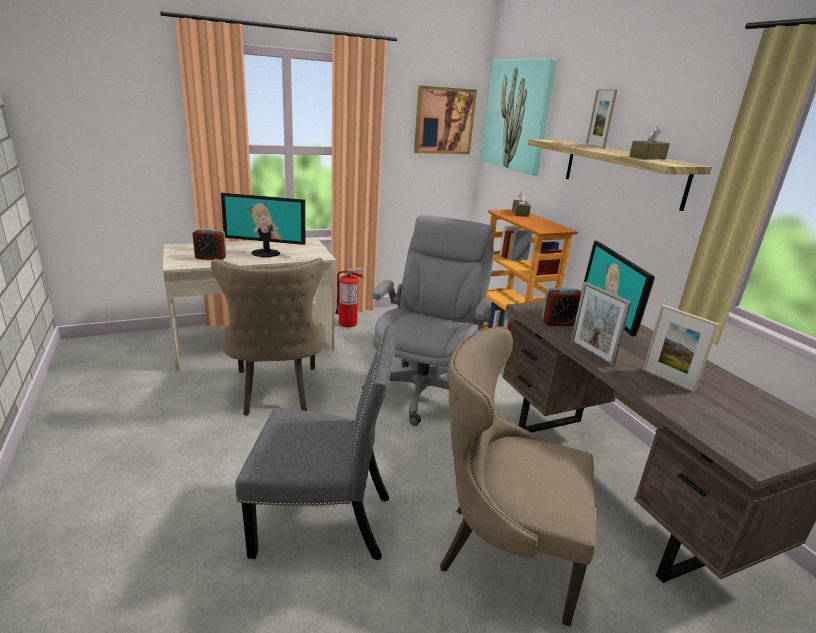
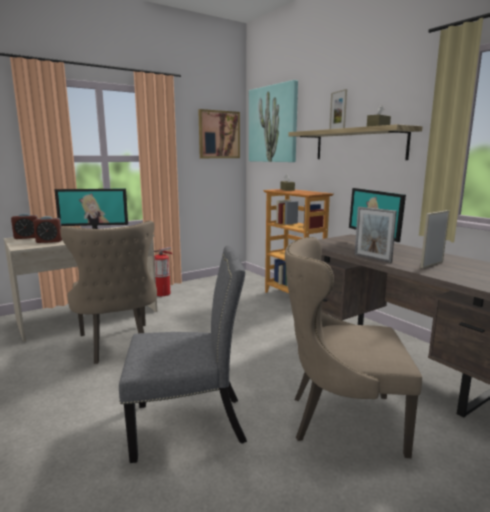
camera: 10 degrees left, 10 degrees down
grey office chair [362,215,494,426] -> none
alarm clock [541,287,581,326] -> alarm clock moved to [11,213,38,239]
picture frame [643,305,719,393] -> picture frame turned 105 degrees clockwise [420,210,449,268]

